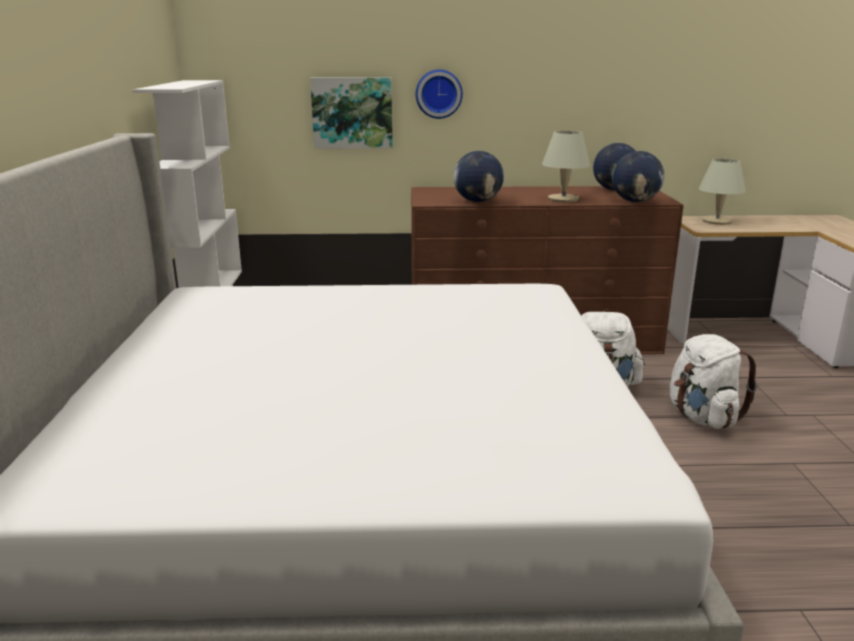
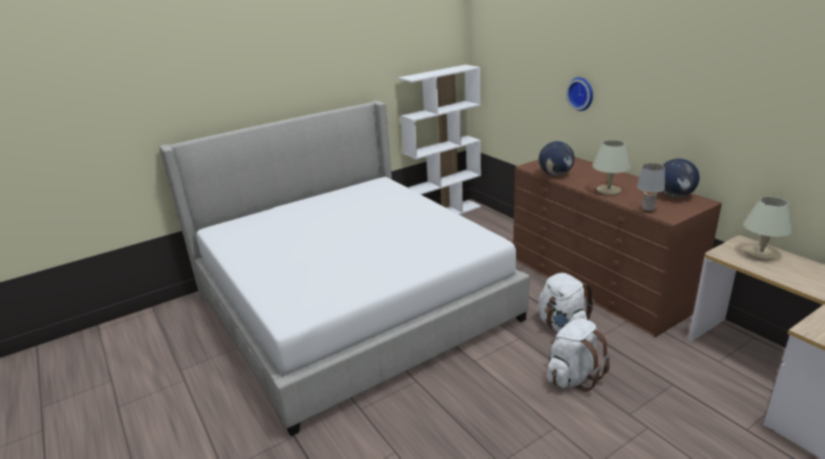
camera: 60 degrees right, 5 degrees up
picture [310,77,393,148] -> none
globe [612,151,664,202] -> grey table lamp [637,163,665,212]

